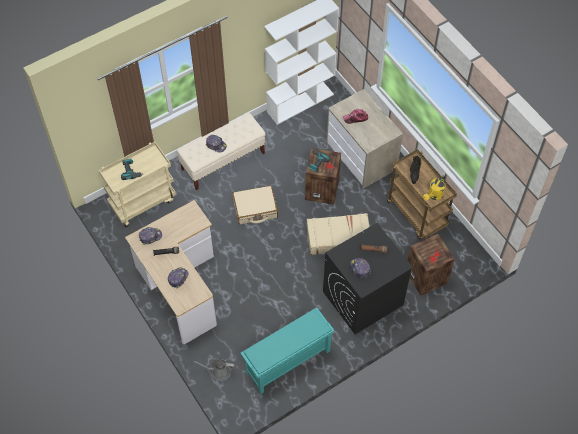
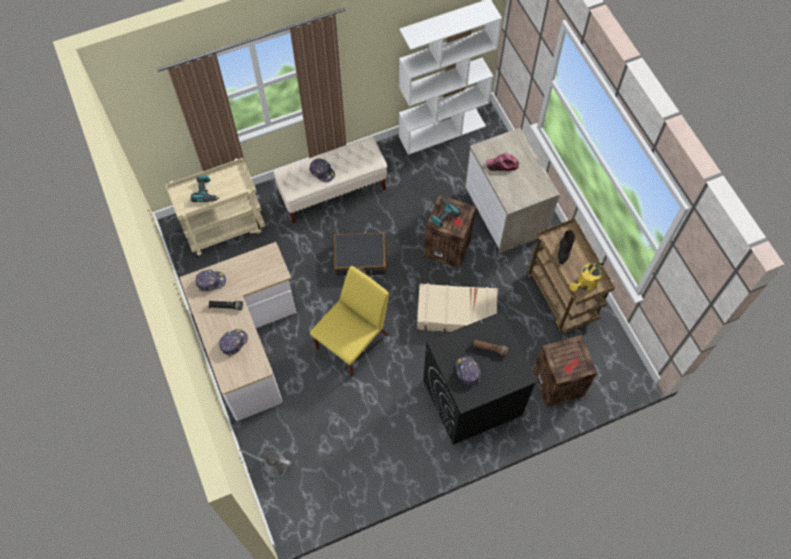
camera: 10 degrees right, 5 degrees up
beige suitcase [232,186,278,225] -> black suitcase [334,233,386,276]
turquoise shoe rack [241,307,335,394] -> none
none -> yellow chair [310,266,389,377]

